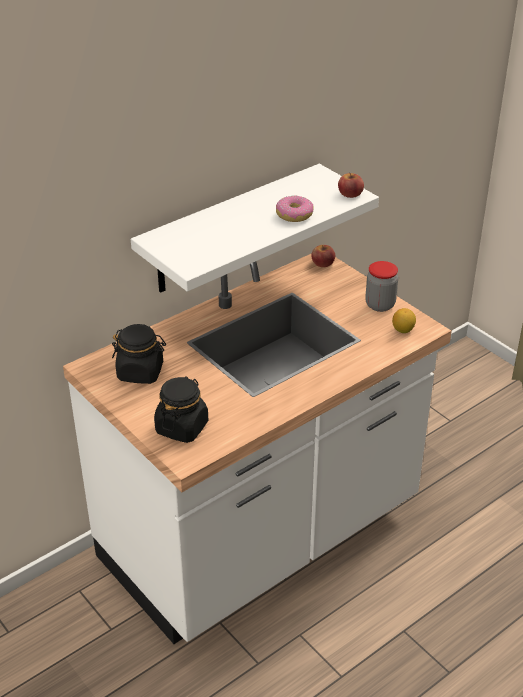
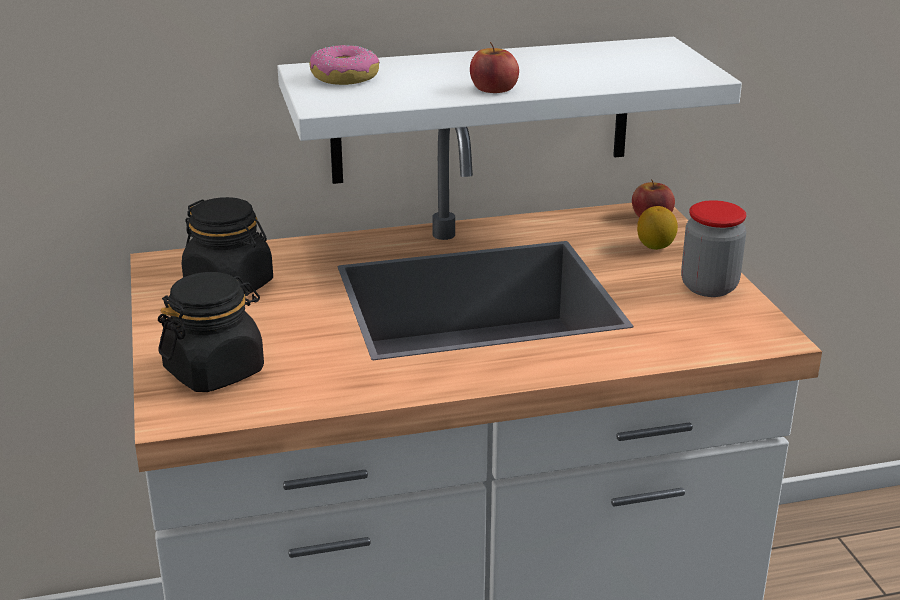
camera: 25 degrees right, 10 degrees down
donut [276,195,314,222] -> donut moved to [309,45,380,85]
apple [338,172,364,198] -> apple moved to [470,42,519,93]
lemon [392,308,416,333] -> lemon moved to [637,206,678,250]

